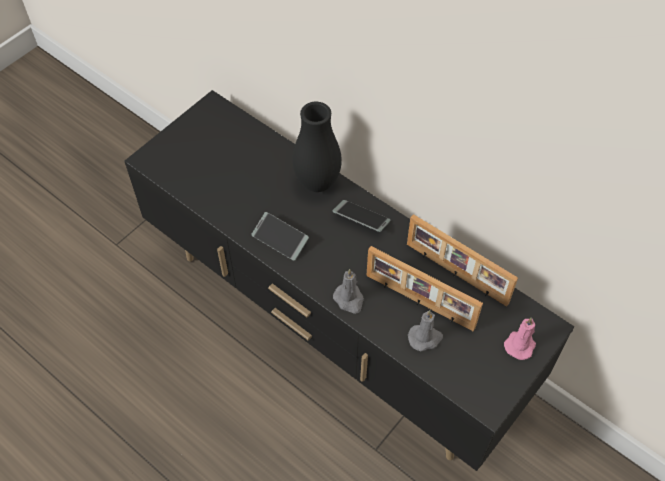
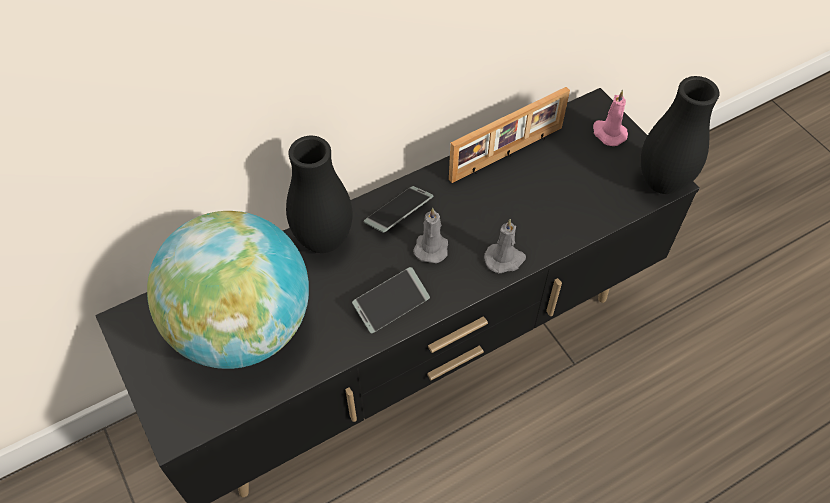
camera: 70 degrees left, 0 degrees up
picture frame [366,246,483,331] -> none
grey candle [408,310,443,352] -> grey candle moved to [413,207,448,263]
none -> globe [147,211,309,369]
none -> black vase [641,76,720,194]

